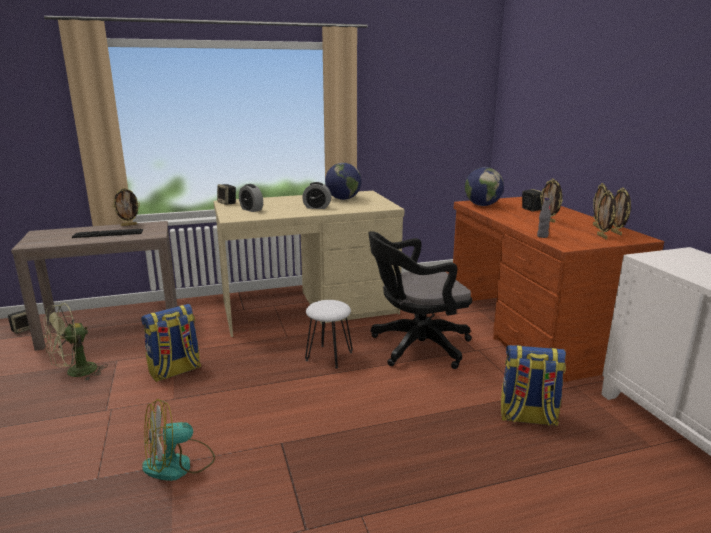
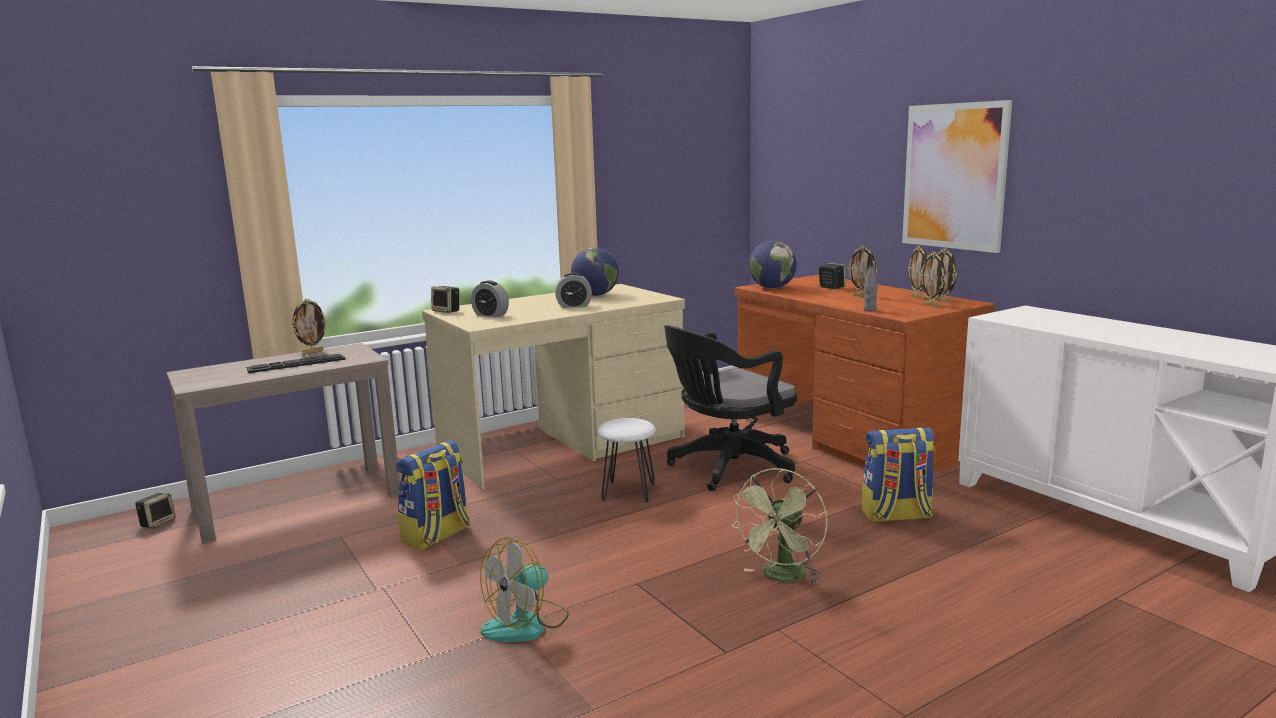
camera: 15 degrees left, 5 degrees down
green fan [44,303,108,381] -> green fan moved to [730,468,827,583]
none -> picture [902,100,1012,253]

